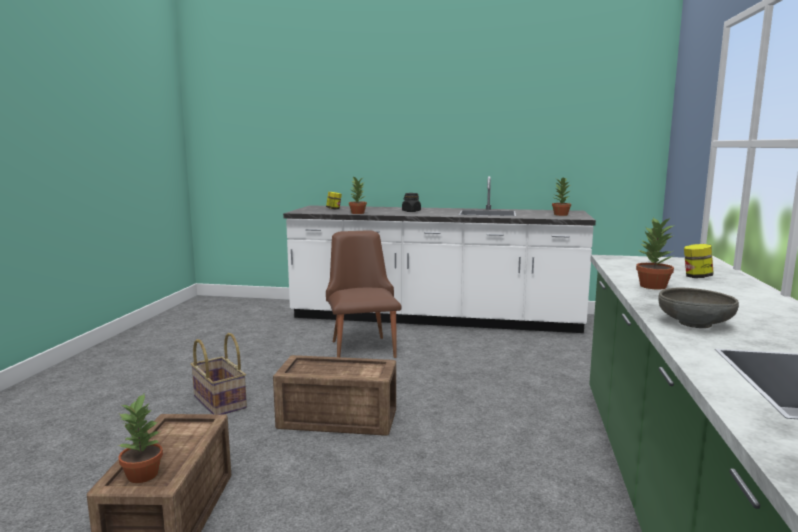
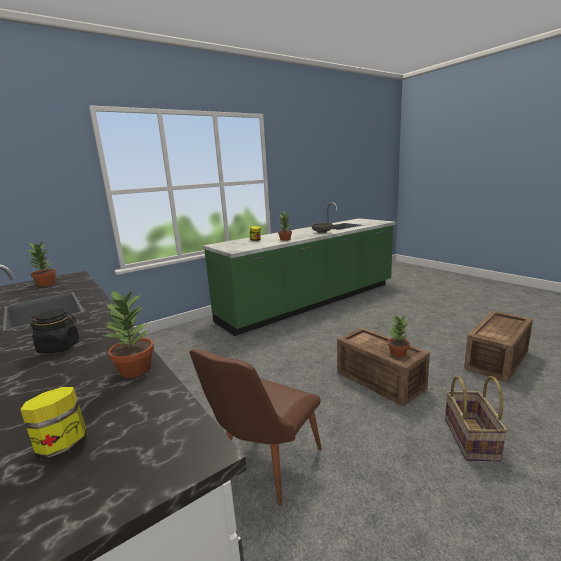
camera: 135 degrees left, 5 degrees up
potted plant [118,392,163,483] -> potted plant moved to [388,313,410,357]

